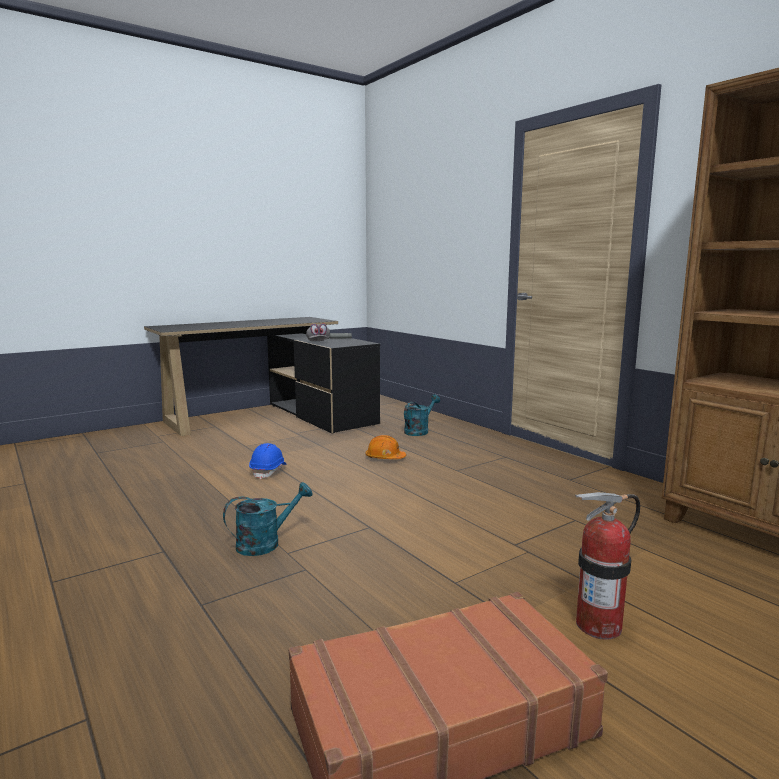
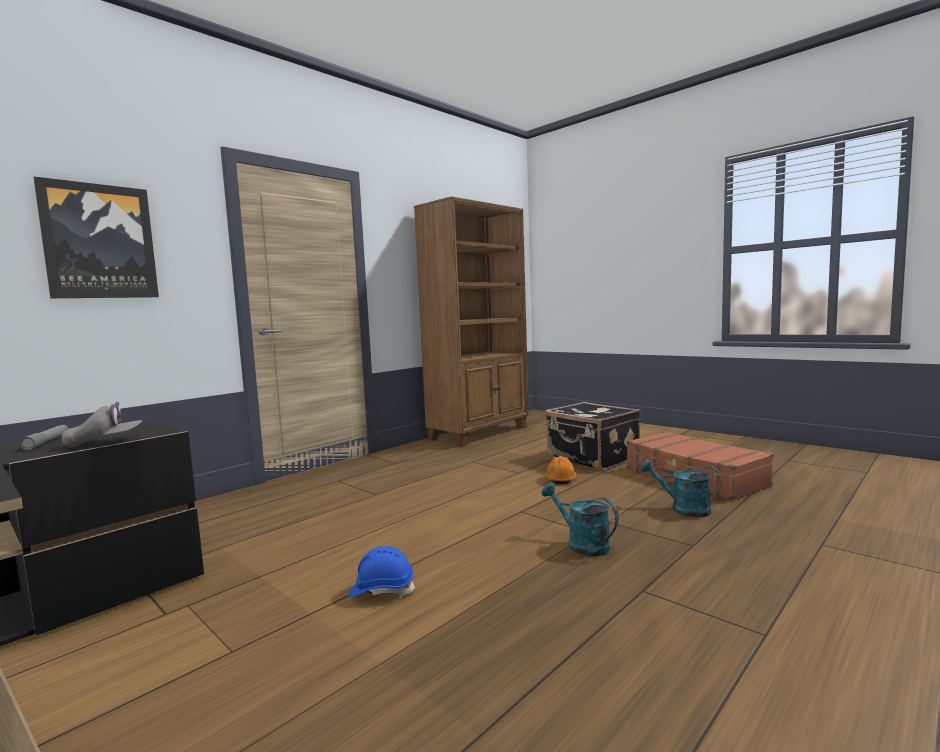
camera: 100 degrees left, 5 degrees down
orange hard hat [365,435,406,459] -> orange hard hat moved to [545,456,577,485]
turquoise watering can [404,394,440,436] -> turquoise watering can moved to [640,459,722,517]
fire extinguisher [575,492,640,640] -> black suitcase [545,402,640,470]
none -> picture [33,177,159,298]

